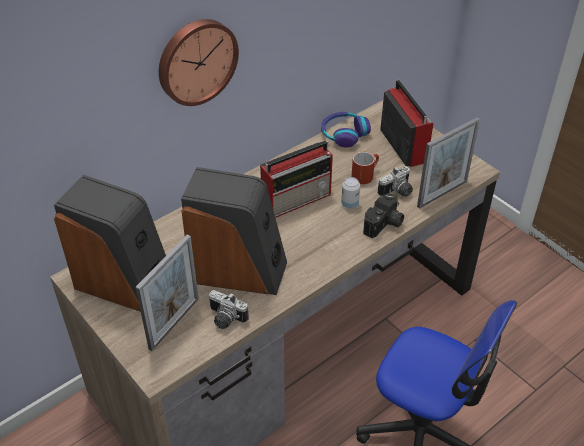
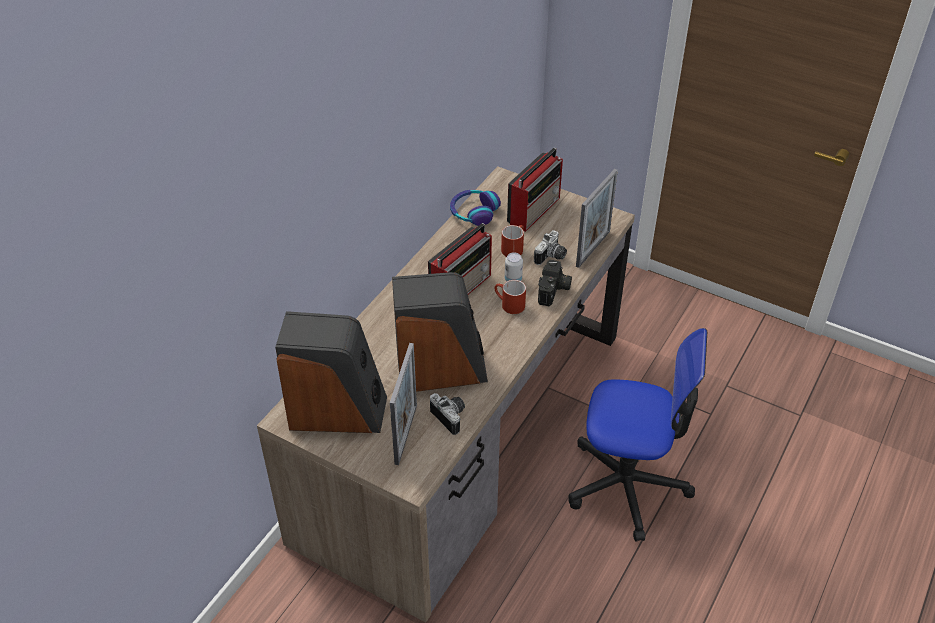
camera: 20 degrees left, 0 degrees up
wall clock [159,19,239,106] -> none
camera [208,290,249,329] -> camera turned 135 degrees counterclockwise [430,393,465,435]
radio [380,80,433,167] -> radio turned 75 degrees clockwise [507,148,563,232]
none -> red mug [495,280,526,314]

